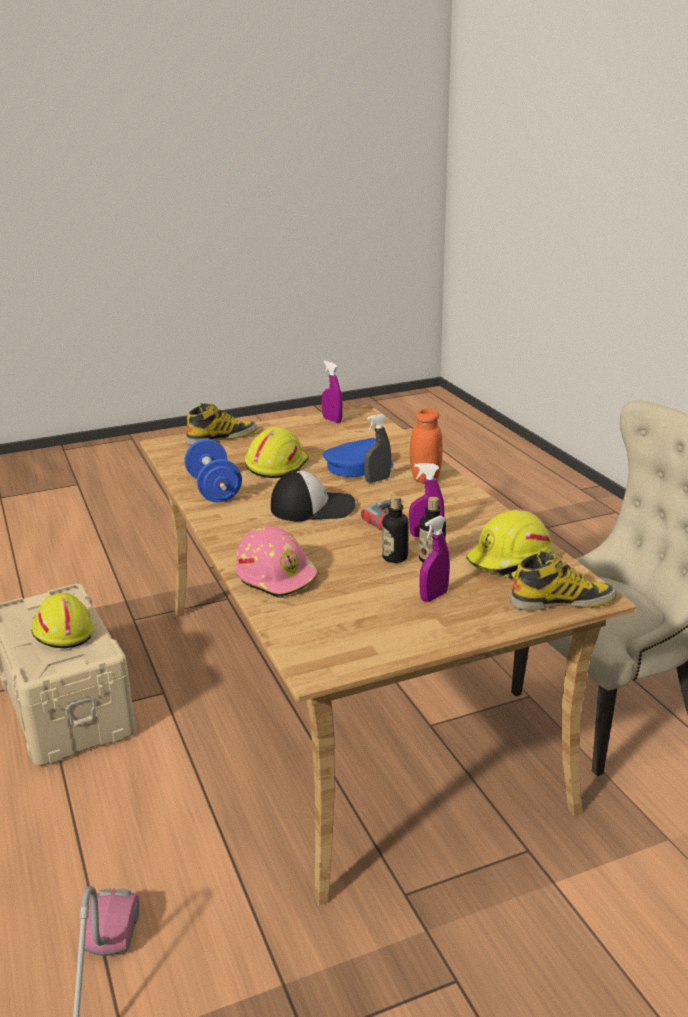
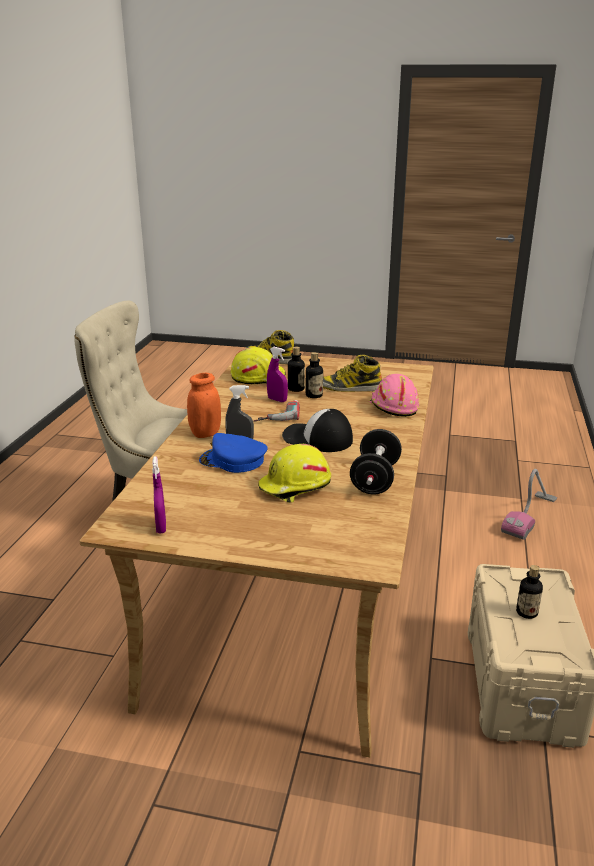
camera: 145 degrees left, 0 degrees up
yellow hard hat [31,593,93,649] -> bottle [516,565,543,619]
blue dumbbell [184,439,242,502] -> black dumbbell [350,429,402,495]
boot [186,403,257,445] -> boot moved to [323,355,382,392]
purple spray bottle [419,516,450,602] -> none

